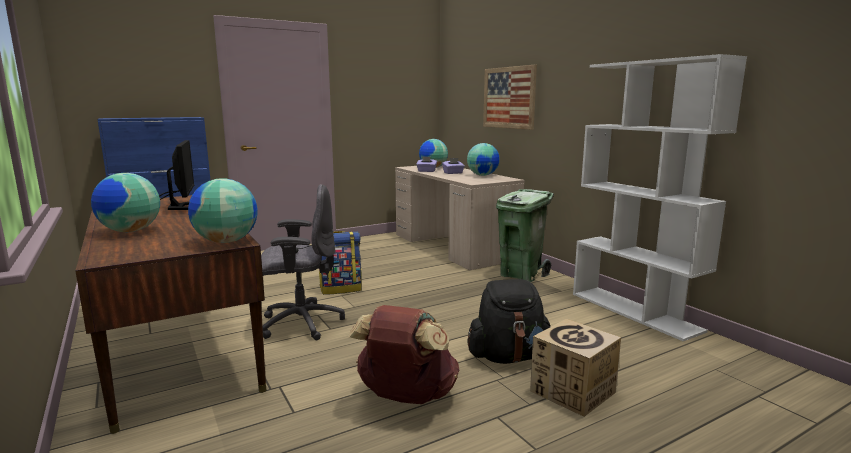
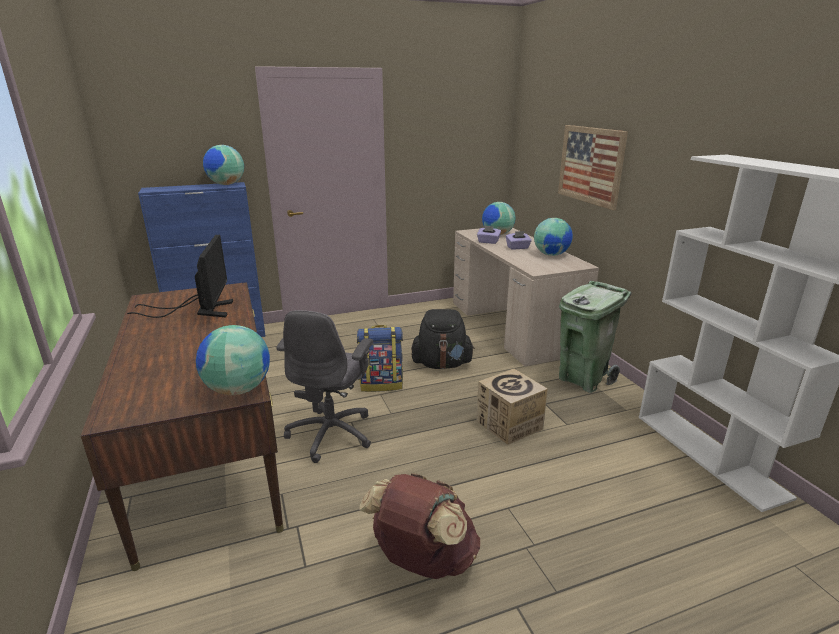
camera: 10 degrees right, 10 degrees up
globe [91,173,160,232] -> globe moved to [203,145,244,185]
grey office chair [261,184,345,340] -> grey office chair turned 105 degrees clockwise [276,310,373,463]
black backpack [467,279,550,364] -> black backpack moved to [411,309,475,369]
cardboard box [530,319,621,417] -> cardboard box moved to [476,369,548,445]

